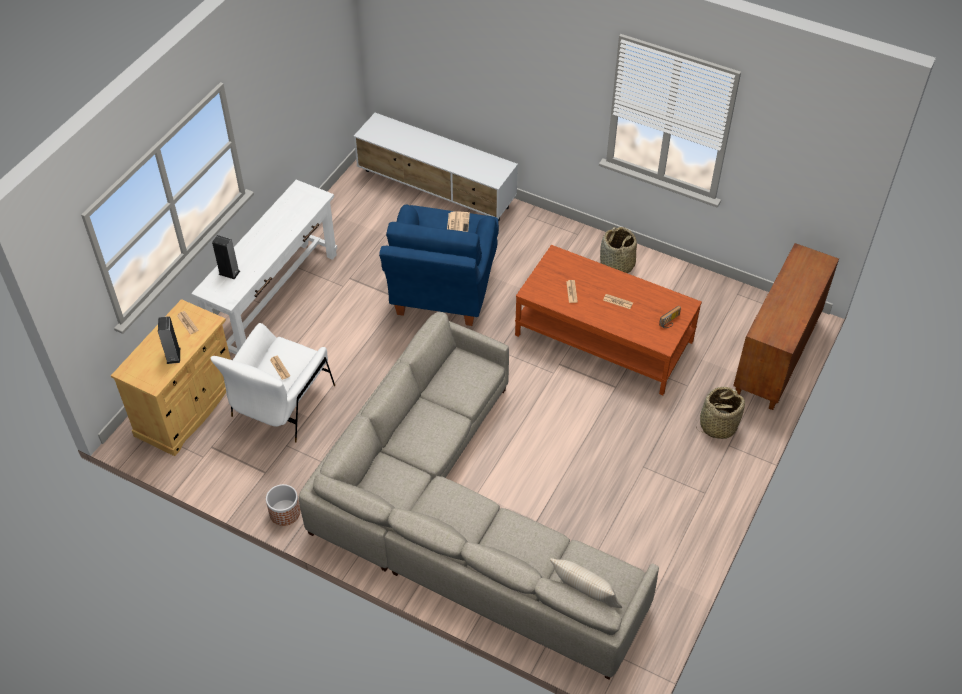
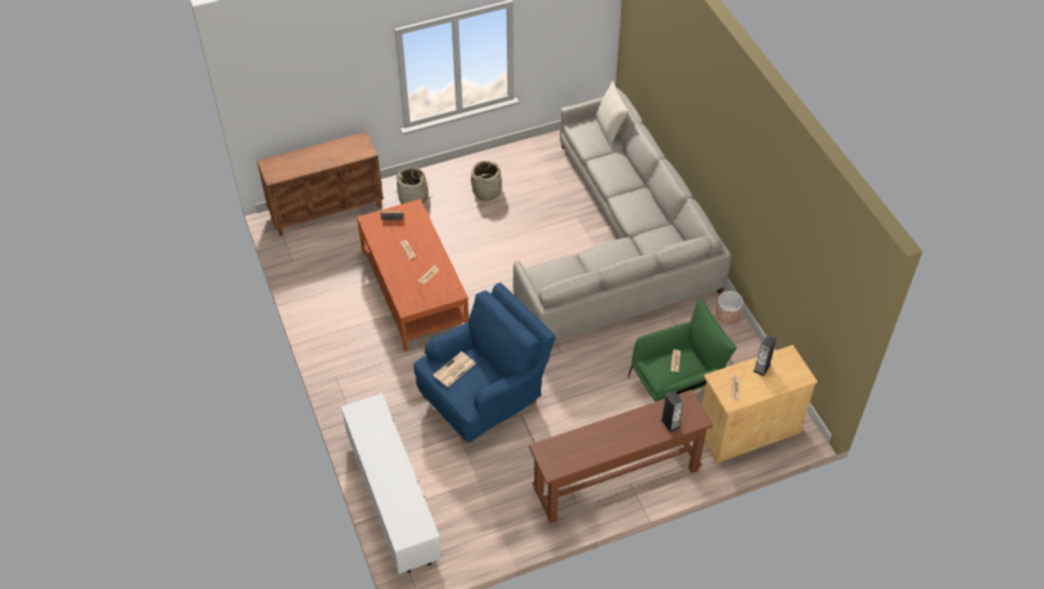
camera: 140 degrees left, 0 degrees up
white console table [191,180,338,354] -> brown console table [529,390,713,524]
white armchair [210,323,335,443] -> green armchair [628,298,737,402]
basket [600,227,637,273] -> basket moved to [471,161,501,201]

